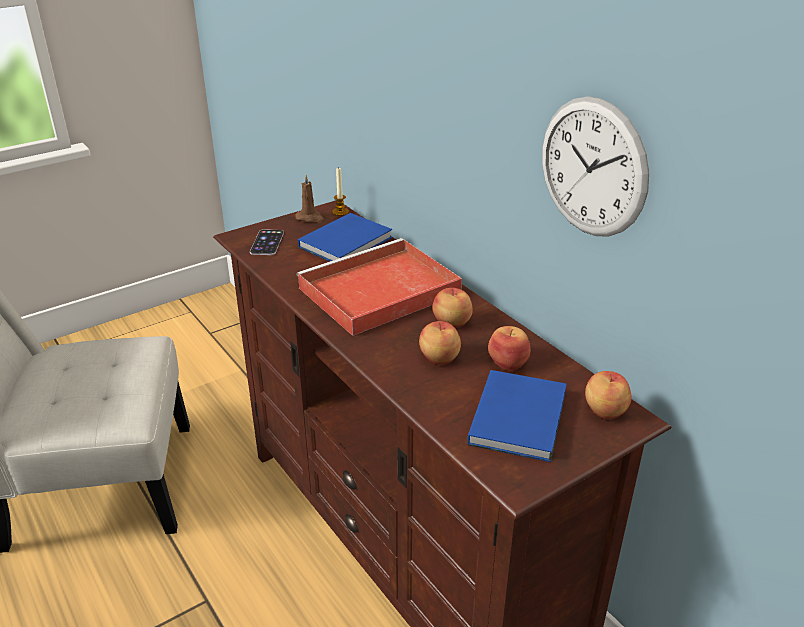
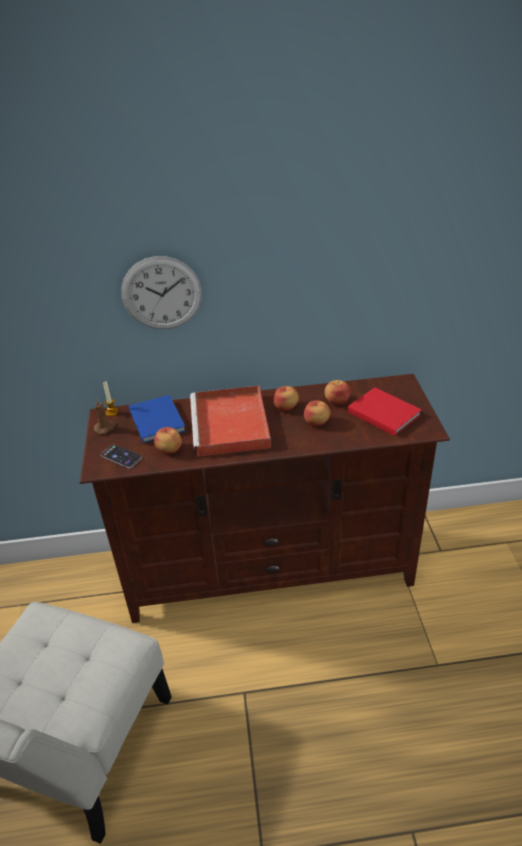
camera: 60 degrees left, 5 degrees up
blue book [467,370,567,462] -> red book [348,387,422,436]
wall clock [542,96,649,236] -> wall clock moved to [121,256,202,329]
apple [585,371,632,419] -> apple moved to [154,427,182,454]

